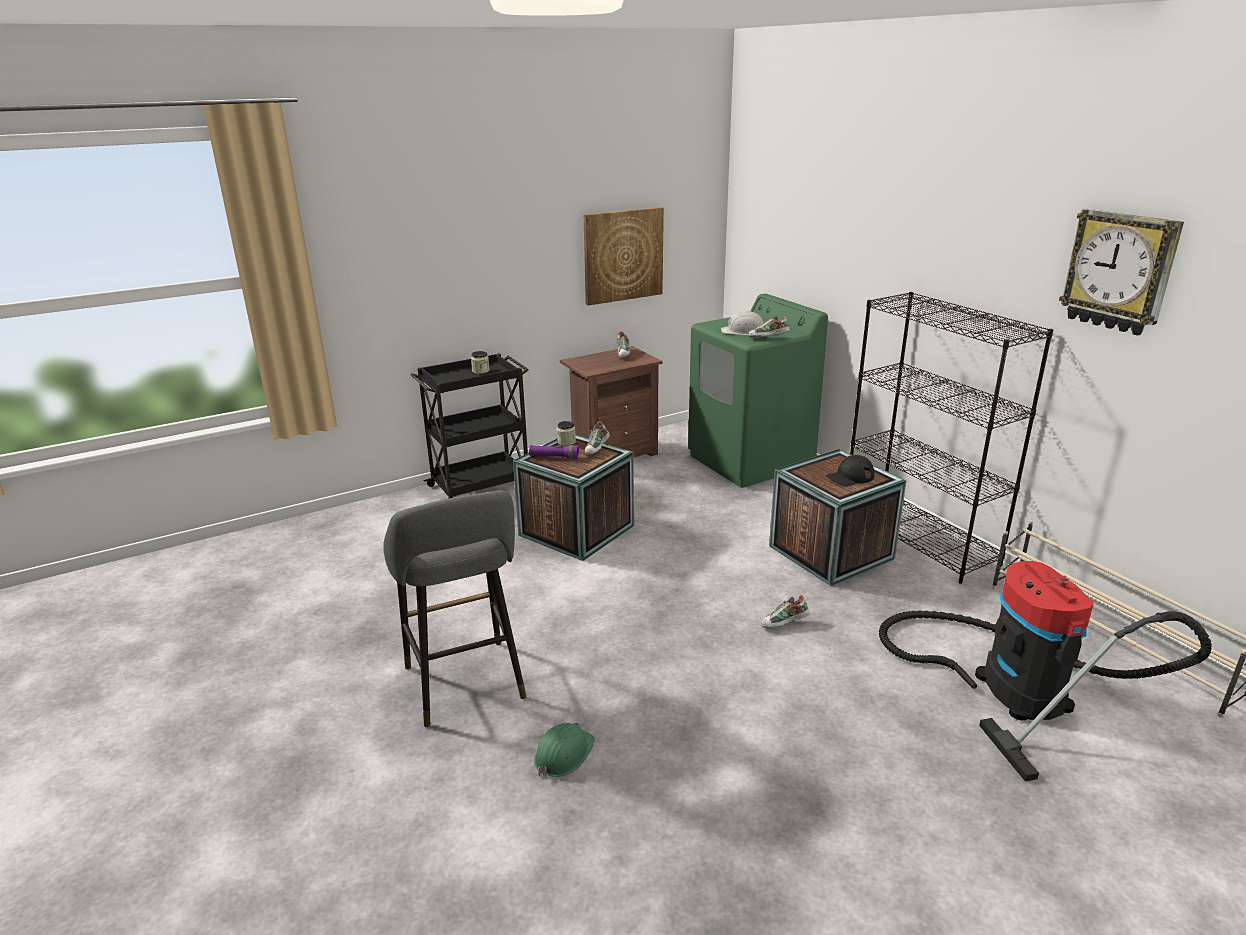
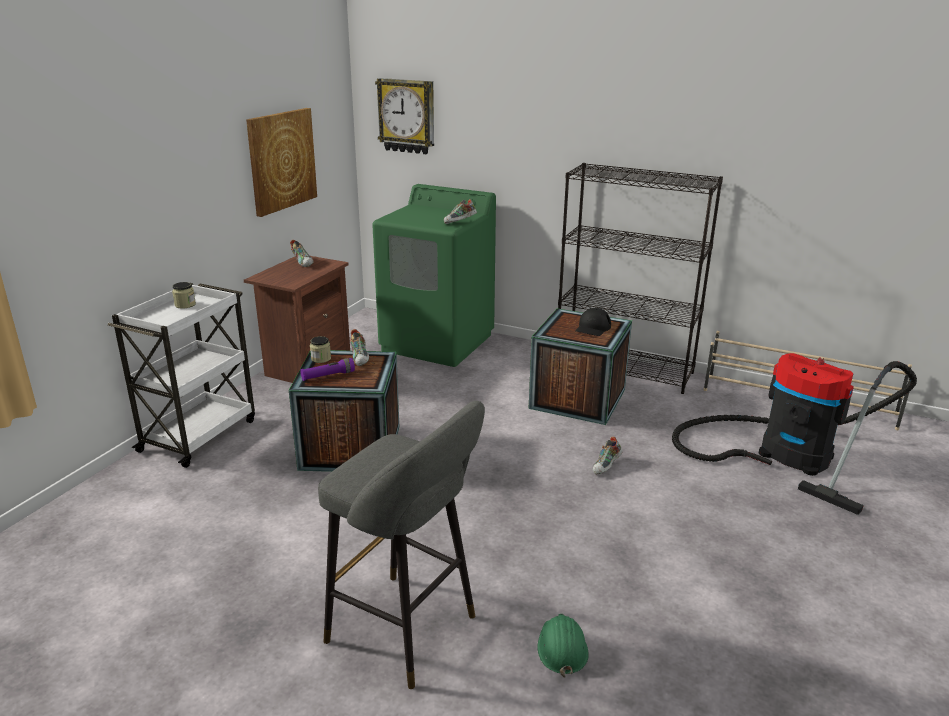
camera: 35 degrees left, 0 degrees up
black cart [411,353,529,499] -> white cart [108,283,255,468]
white hard hat [721,311,763,335] -> none
wall clock [1059,209,1184,336] -> wall clock moved to [375,78,434,154]

